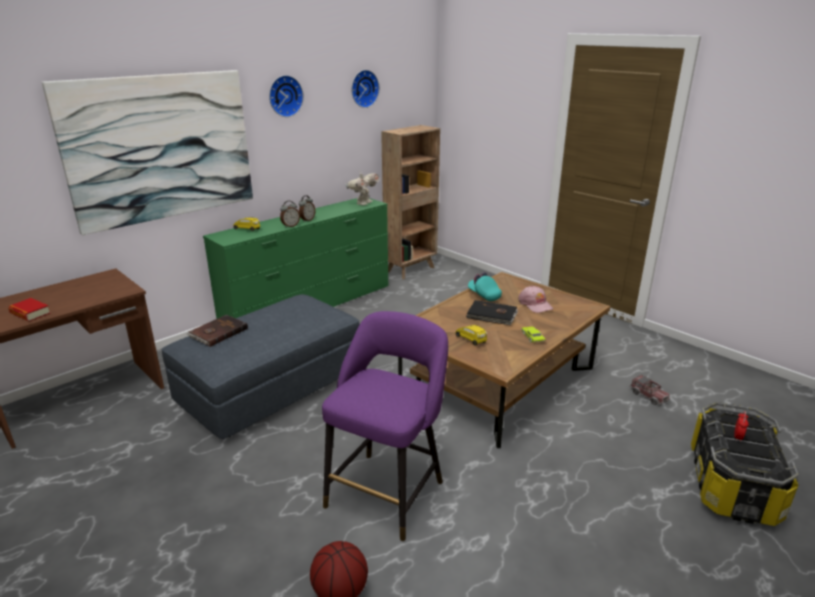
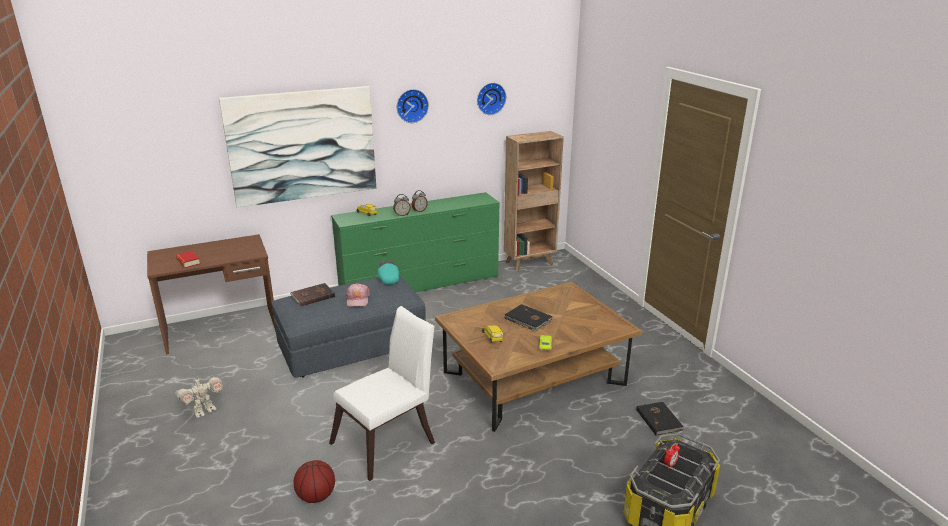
camera: 20 degrees right, 0 degrees up
purple stool [322,311,448,541] -> white chair [329,306,435,481]
toy robot [345,171,379,205] -> toy robot moved to [175,377,223,418]
turquoise cap [468,272,502,301] -> turquoise cap moved to [378,260,399,285]
pink cap [518,286,553,313] -> pink cap moved to [346,283,370,307]
toy truck [629,375,670,405] -> black book [636,401,684,435]

